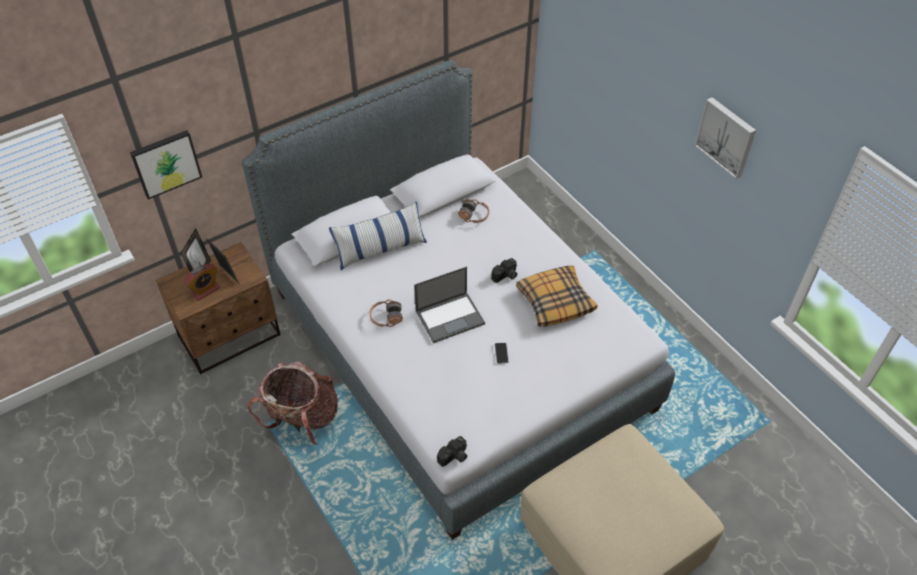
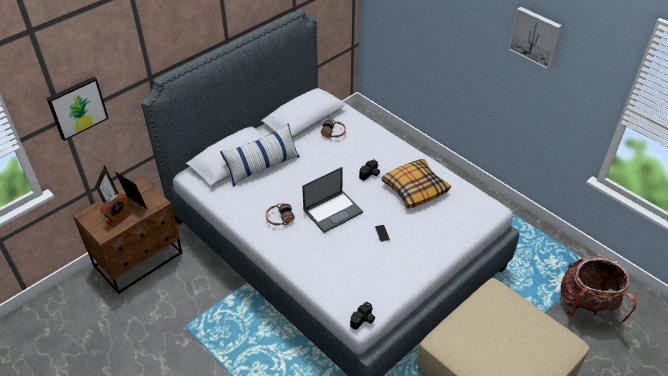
camera: 10 degrees left, 5 degrees down
backpack [247,361,338,445] -> backpack moved to [561,254,636,323]

